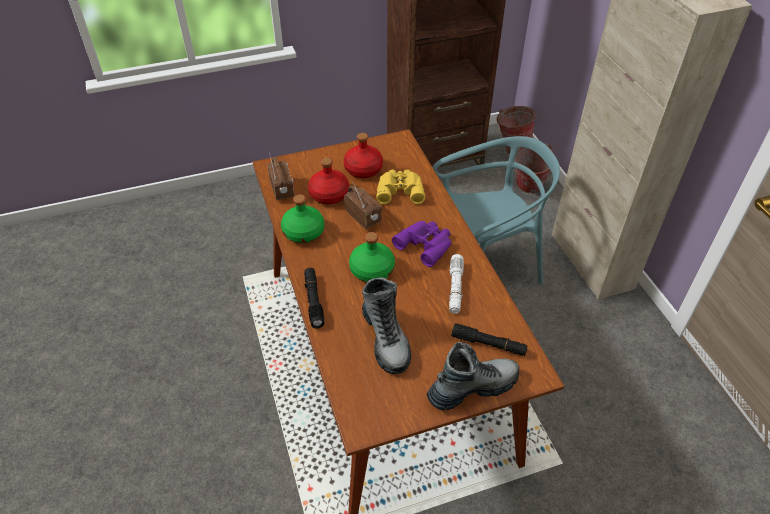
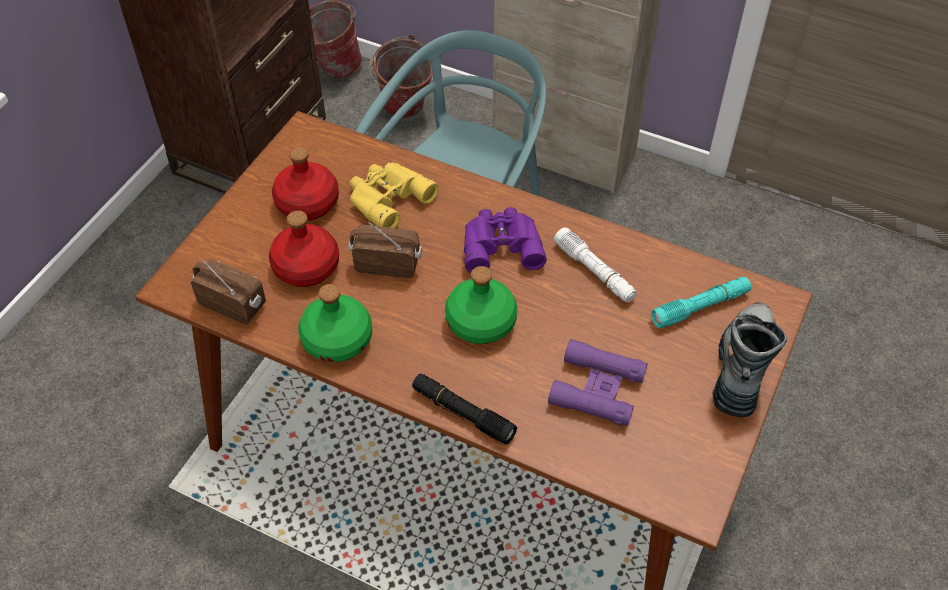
camera: 45 degrees left, 5 degrees up
boot [362,277,411,374] -> purple binoculars [548,339,648,426]
black flashlight [452,323,528,356] -> turquoise flashlight [651,277,751,328]

